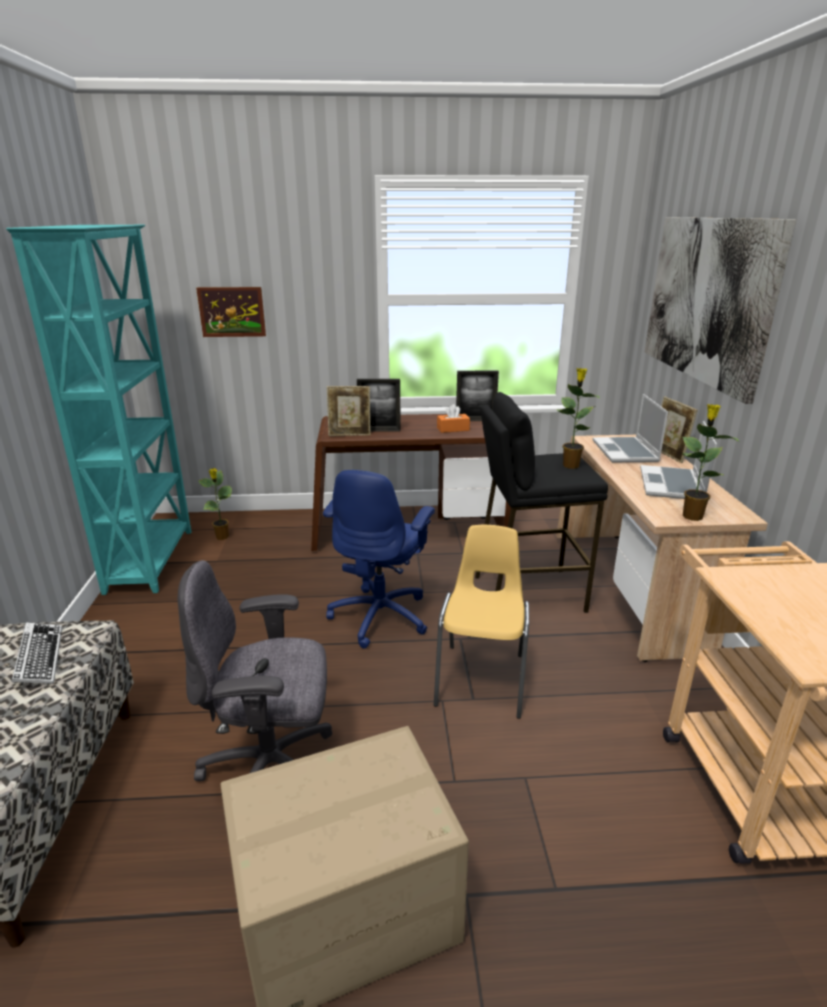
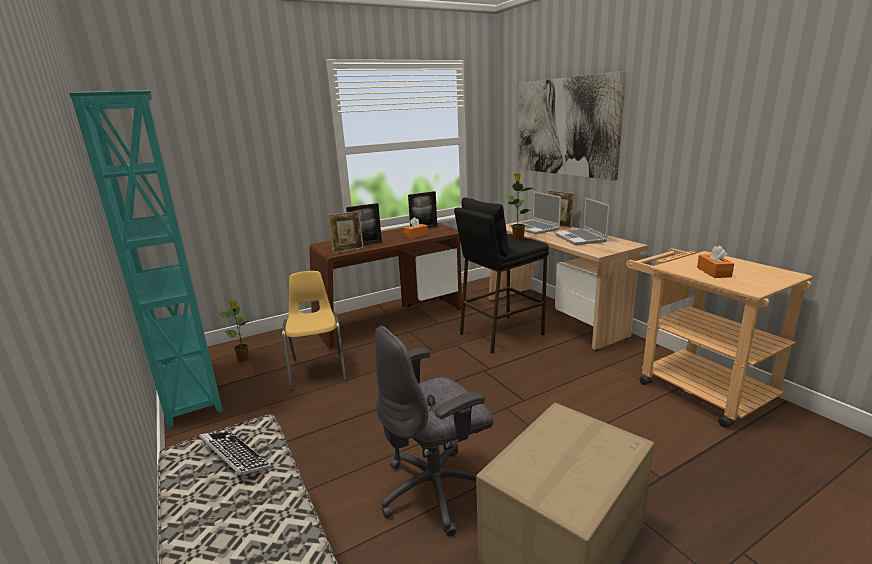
camera: 25 degrees left, 5 degrees down
picture [196,287,266,337] -> none
blue office chair [323,470,435,649] -> none
yellow chair [434,525,529,719] -> yellow chair moved to [282,271,347,391]
potted plant [682,404,739,521] -> none
none -> orange tissue box [697,245,734,278]

